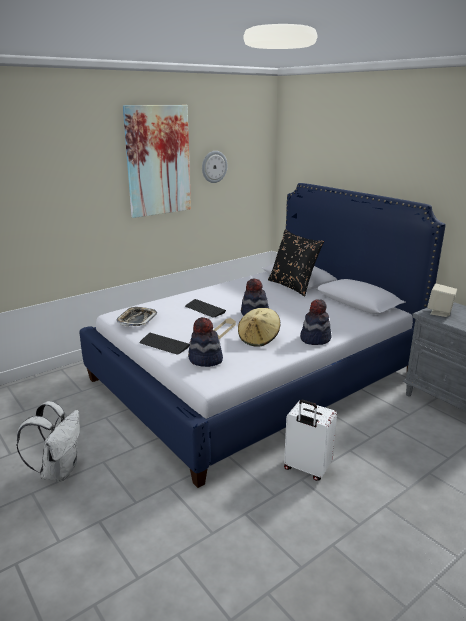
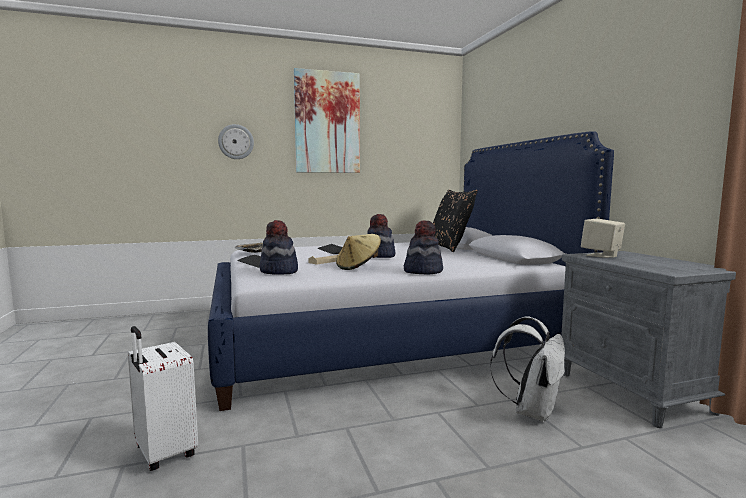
camera: 20 degrees right, 15 degrees down
white backpack [16,401,80,482] -> white backpack moved to [490,316,566,422]
wall clock [202,151,228,183] -> wall clock moved to [218,124,254,159]
white suitcase [284,400,337,481] -> white suitcase moved to [128,326,198,471]

